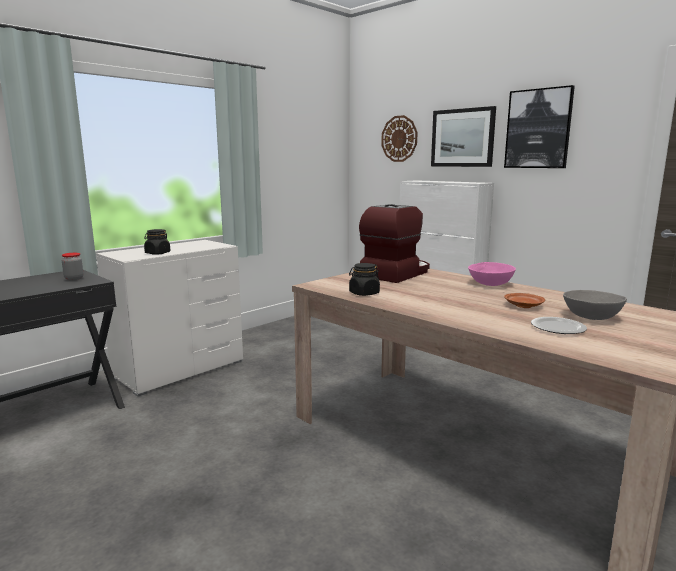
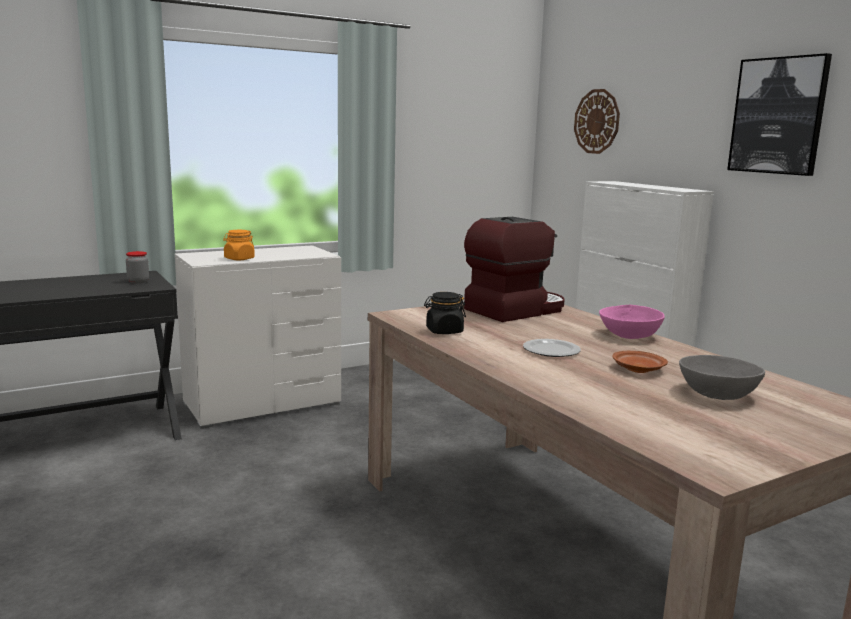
camera: 15 degrees right, 0 degrees up
black jar [144,229,170,255] -> orange jar [223,230,255,260]
picture [431,106,496,167] -> none
plate [531,317,587,334] -> plate moved to [523,339,581,357]

